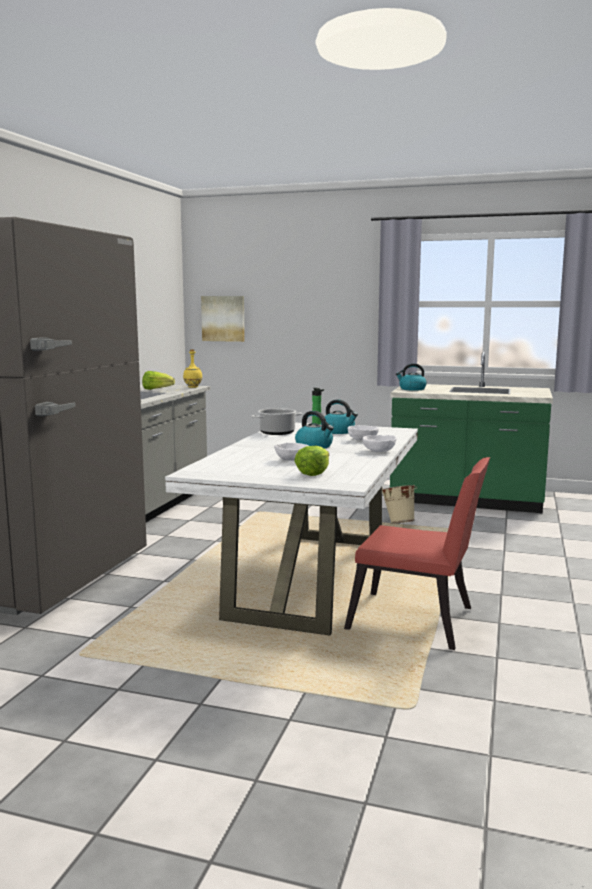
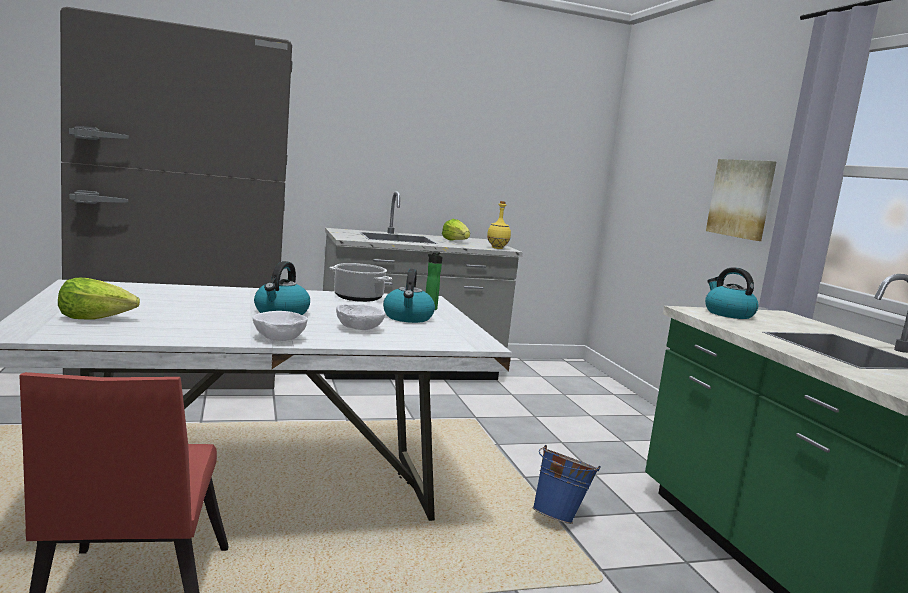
camera: 55 degrees right, 0 degrees up
picture [201,296,245,342] -> picture moved to [706,159,776,241]
white bowl [274,443,309,461] -> none
beige bucket [382,485,417,524] -> blue bucket [532,445,601,524]

